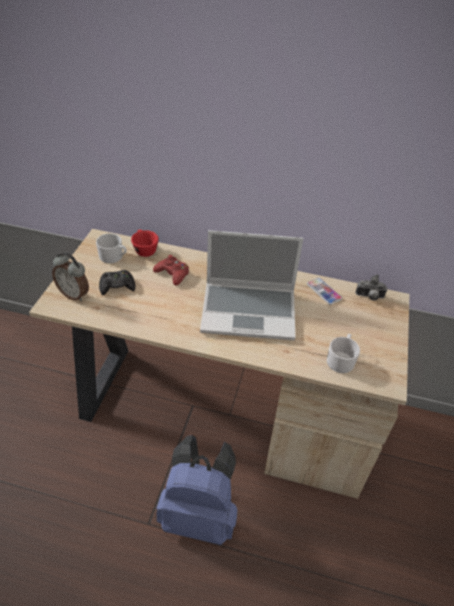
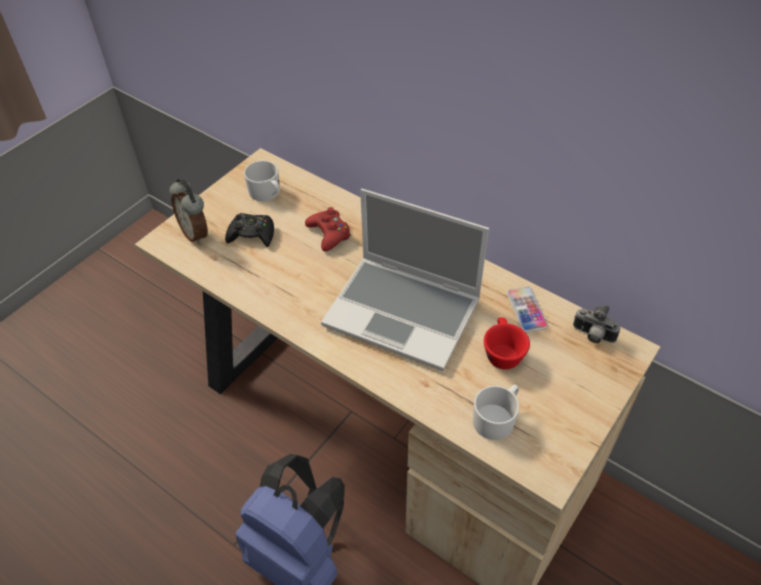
camera: 25 degrees right, 5 degrees up
red cup [131,230,159,257] -> red cup moved to [484,317,530,369]

